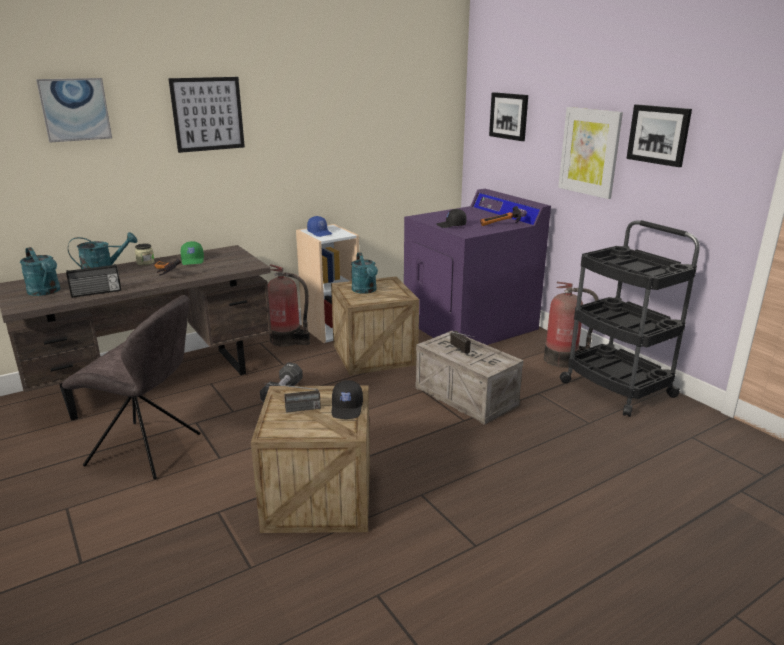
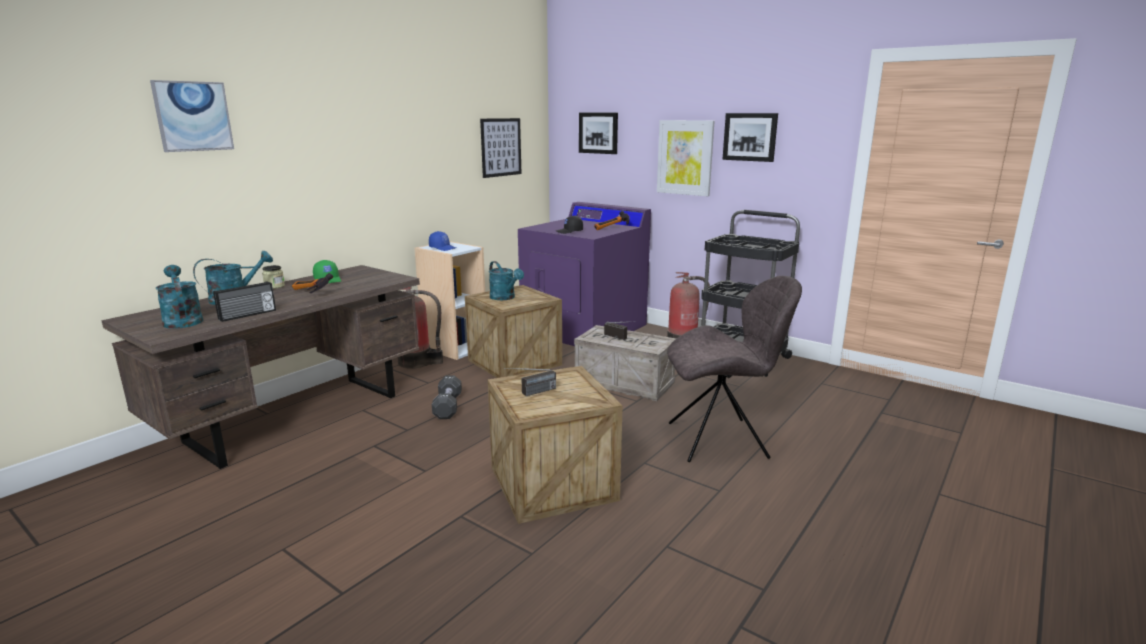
camera: 20 degrees left, 5 degrees down
turquoise watering can [20,247,60,296] -> turquoise watering can turned 150 degrees counterclockwise [156,265,203,329]
grey chair [62,295,201,480] -> grey chair moved to [667,276,802,462]
picture [168,77,245,153] -> picture moved to [480,118,521,178]
black cap [332,380,363,419] -> none

